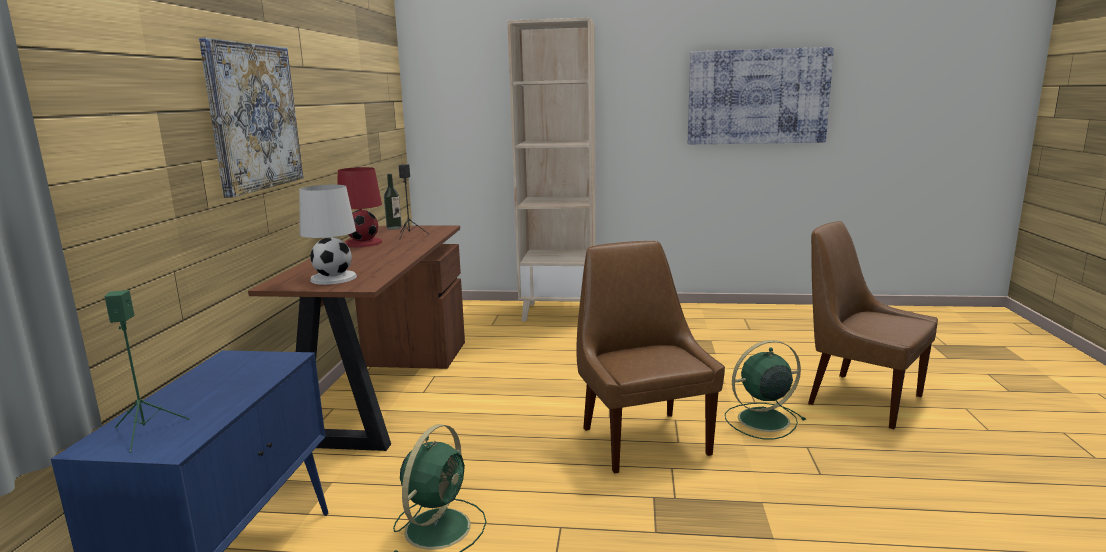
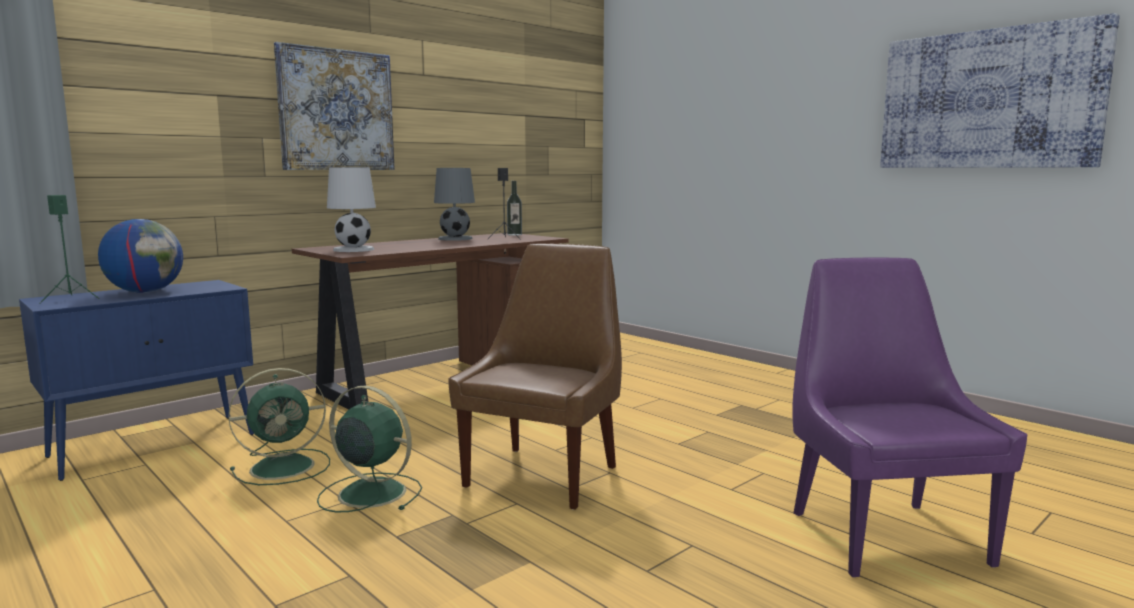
camera: 40 degrees right, 5 degrees down
red table lamp [338,167,382,247] -> grey table lamp [434,168,475,241]
beige bookcase [507,17,596,322] -> none
green fan [725,340,806,440] -> green fan moved to [317,386,422,512]
brown chair [808,221,938,429] -> purple chair [792,258,1028,577]
none -> globe [98,219,183,293]

